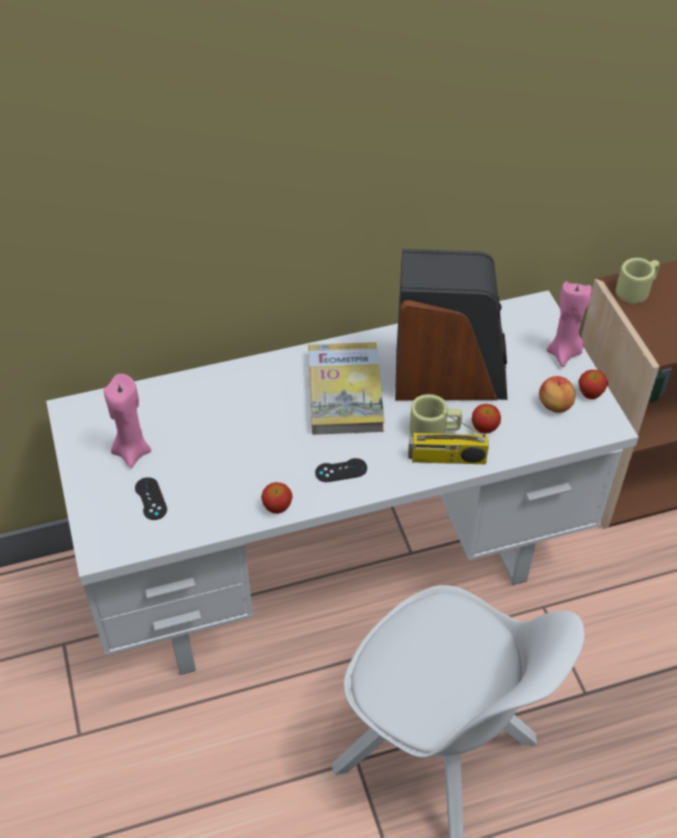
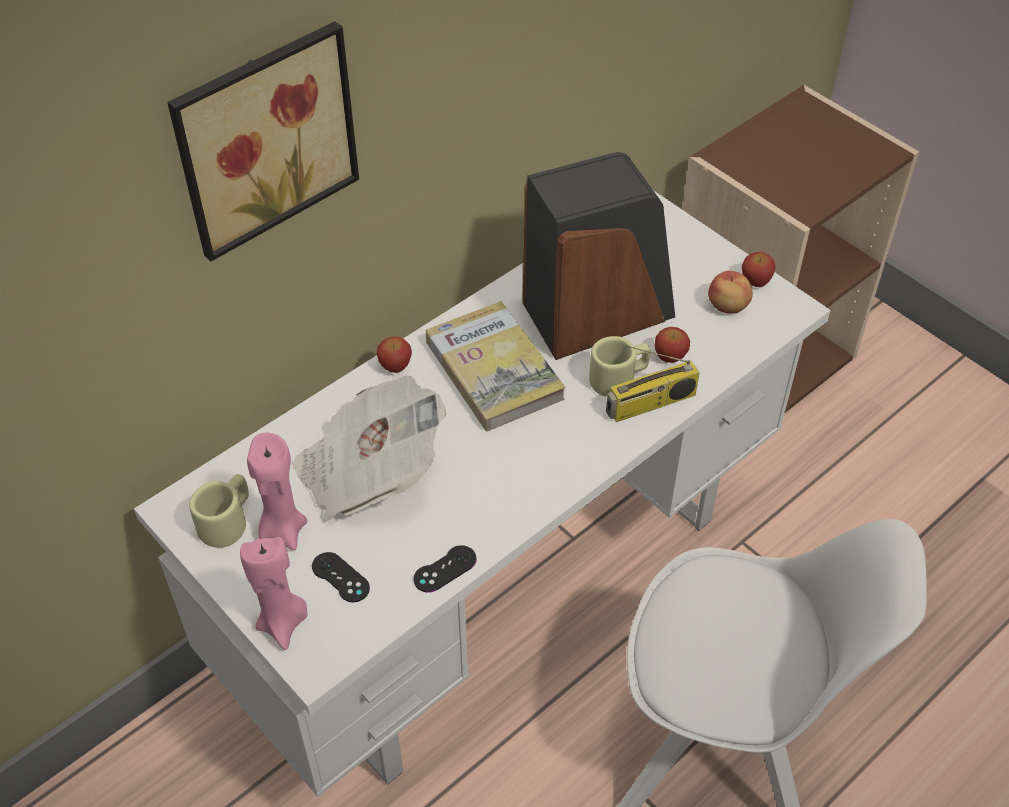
camera: 25 degrees left, 0 degrees up
apple [261,482,293,514] -> apple moved to [377,337,412,373]
black game controller [315,458,367,482] -> black game controller moved to [414,545,477,593]
pink candle [547,281,592,367] -> pink candle moved to [240,537,308,650]
beige mug [616,258,660,304] -> beige mug moved to [189,474,249,548]
none -> picture [167,21,359,261]
none -> newspaper [293,375,446,520]

